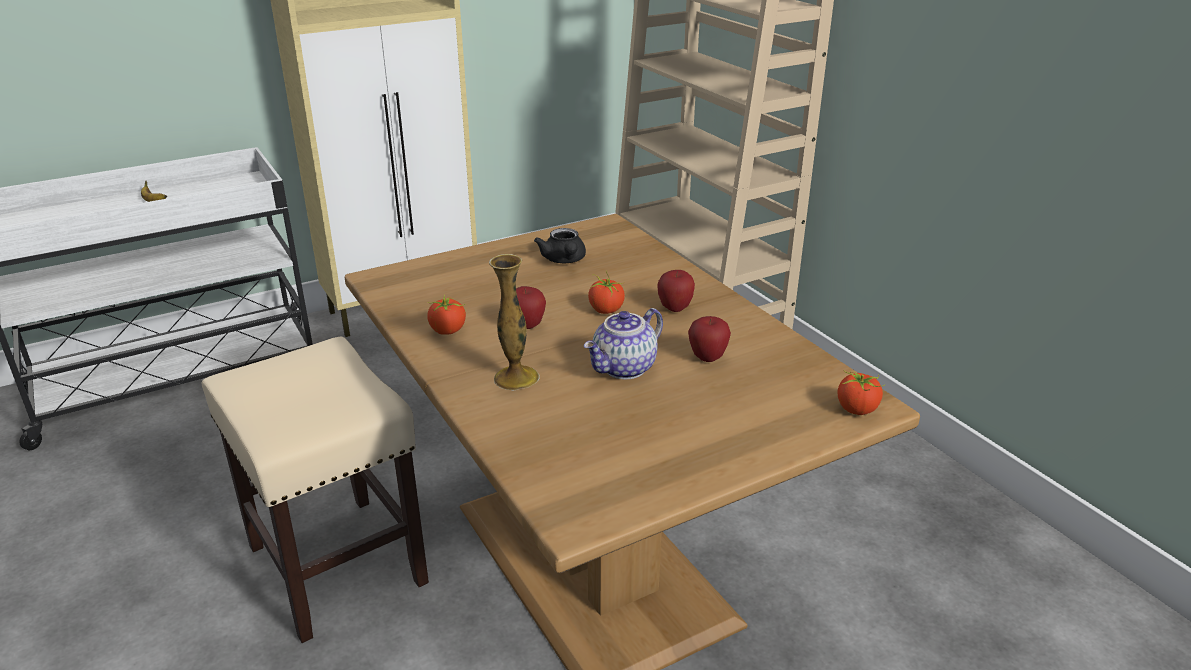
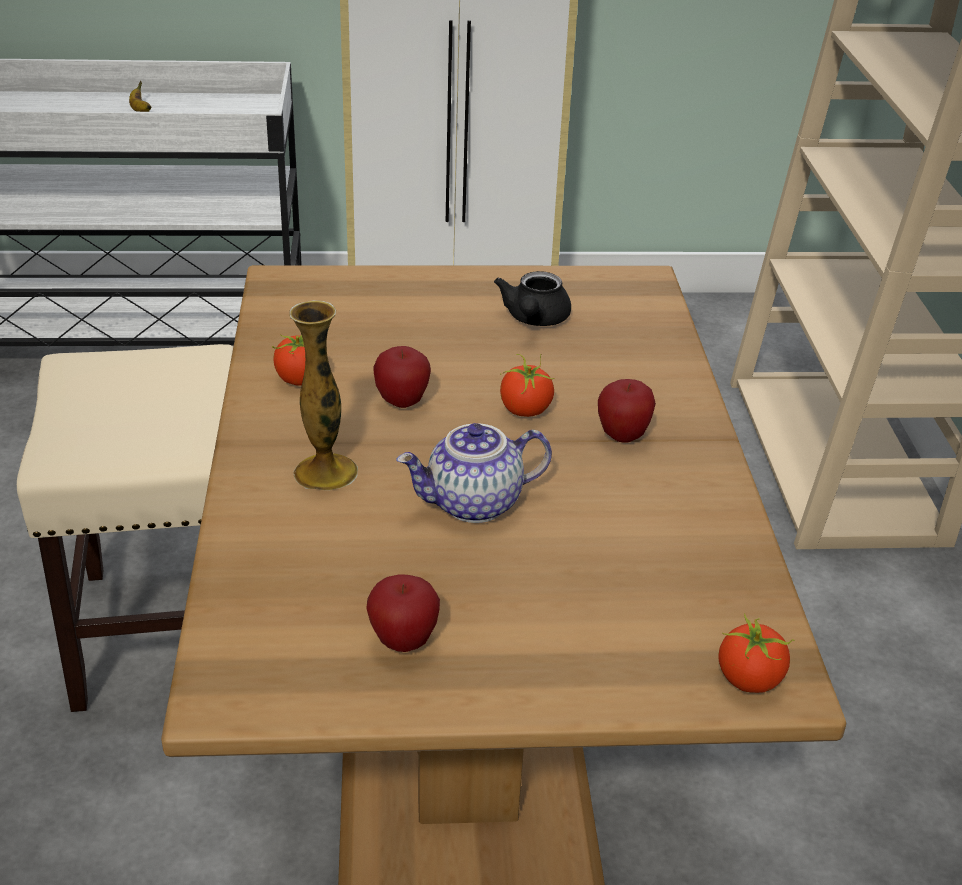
camera: 25 degrees right, 5 degrees up
apple [688,316,731,362] -> apple moved to [366,574,440,652]

